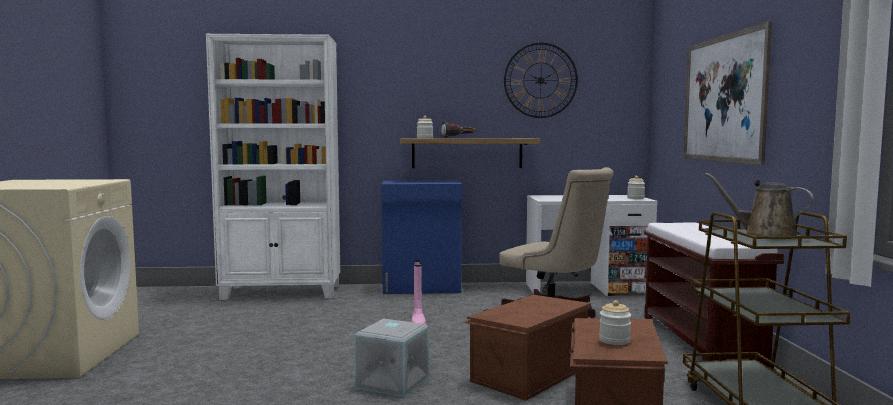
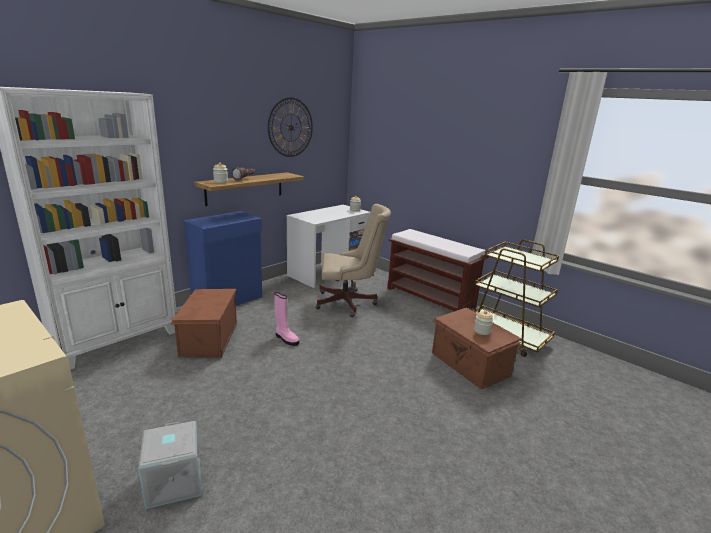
camera: 45 degrees left, 15 degrees up
grey storage box [355,319,429,397] -> grey storage box moved to [138,421,201,509]
brown storage box [464,295,591,401] -> brown storage box moved to [170,289,237,358]
picture [683,21,772,165] -> none
brown watering can [705,173,814,236] -> none

